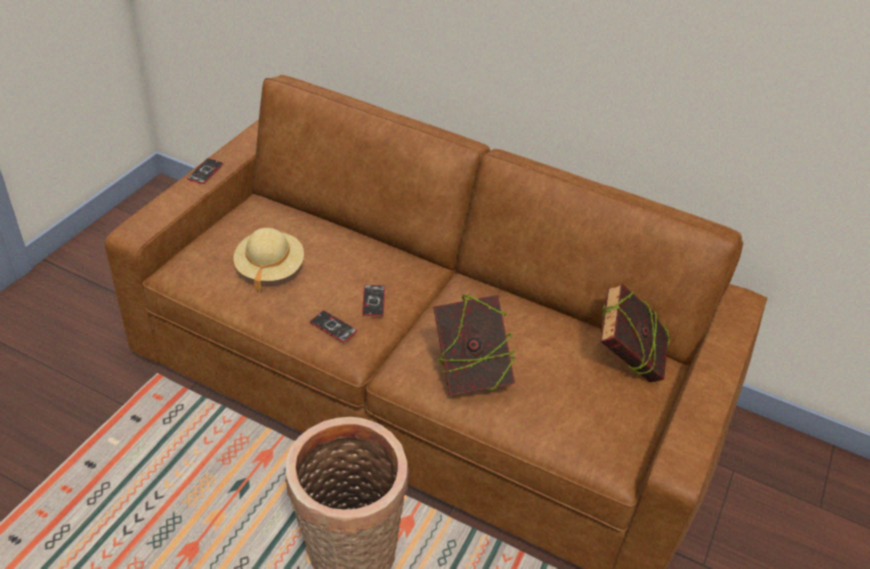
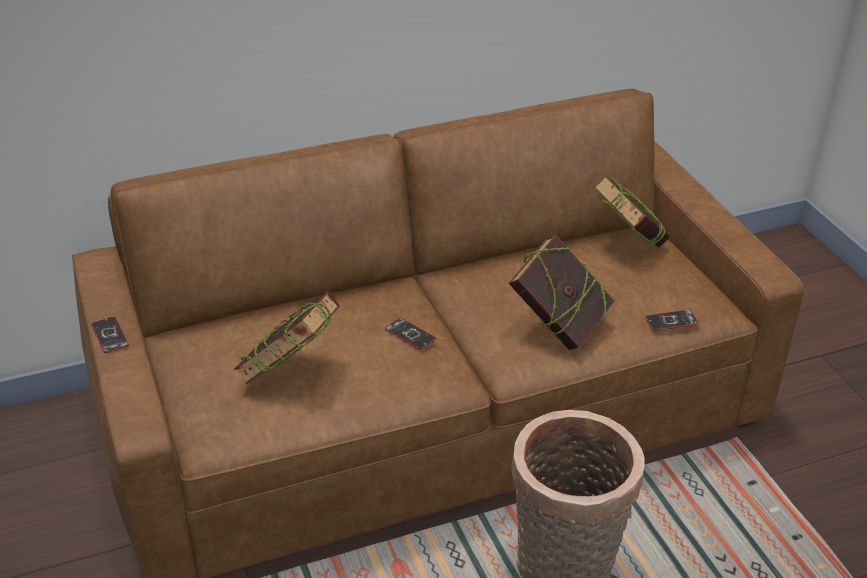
camera: 45 degrees left, 5 degrees down
beige hat [234,228,304,292] -> book [234,292,340,384]
phone [310,311,357,342] -> phone moved to [645,310,699,331]

